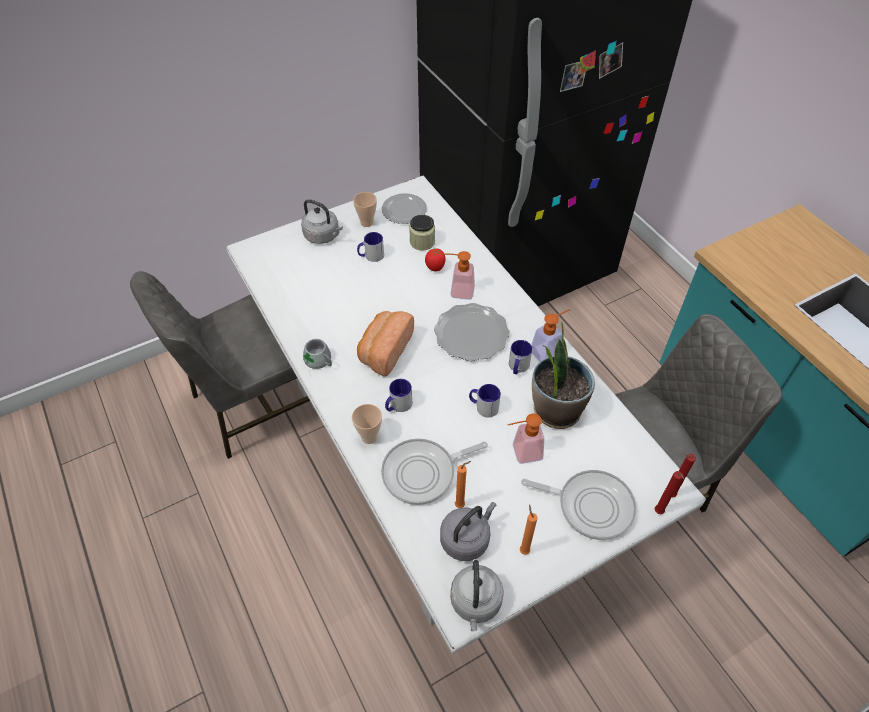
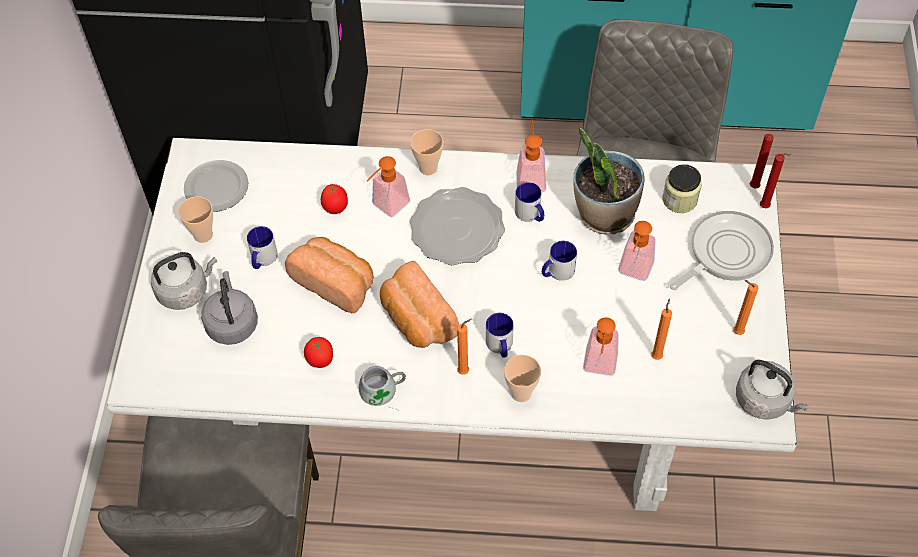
camera: 55 degrees left, 5 degrees up
frying pan [381,439,488,505] -> soap dispenser [583,317,619,376]
jar [409,215,435,251] -> jar moved to [663,164,702,213]
grey kettle [440,502,496,561] -> grey kettle moved to [201,271,258,345]
none -> bread [285,237,374,313]
none -> tomato [304,337,333,368]
none -> cup [410,129,443,175]
none -> orange candle [457,319,471,375]

